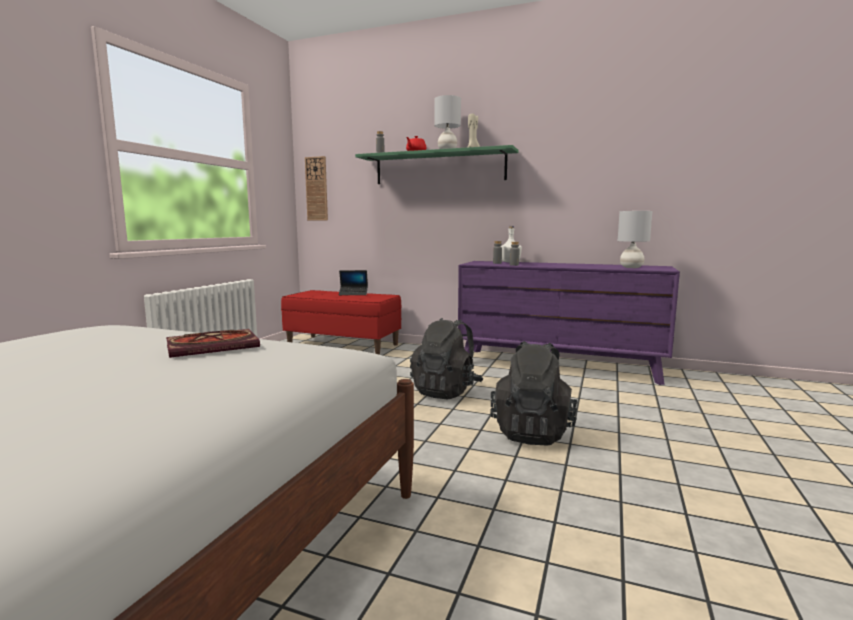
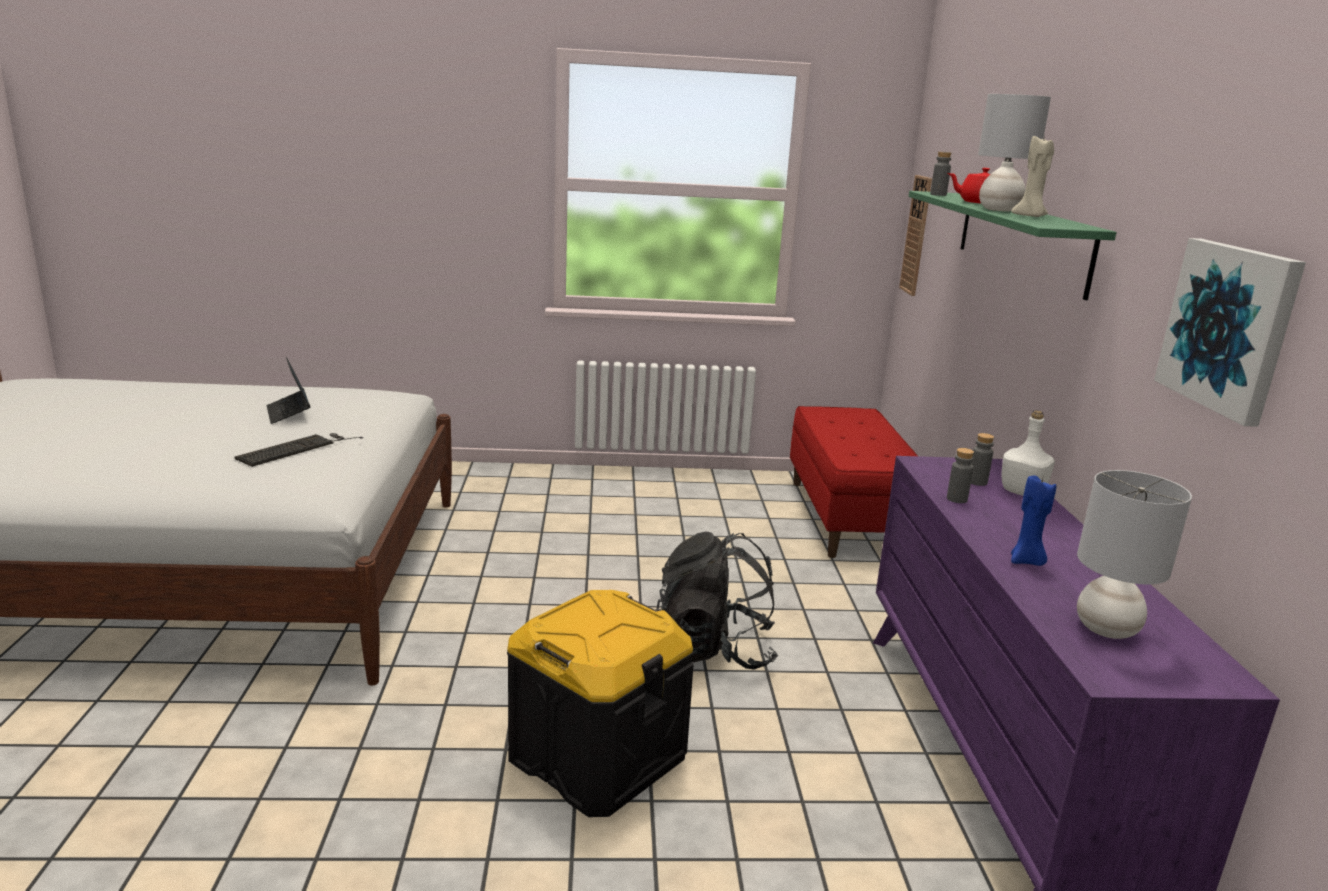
camera: 65 degrees right, 10 degrees up
book [166,329,260,358] -> keyboard [235,433,363,467]
laptop [339,270,368,295] -> laptop moved to [267,357,310,424]
black backpack [490,341,578,446] -> black storage box [507,590,694,817]
none -> blue candle [1011,475,1056,566]
none -> picture [1154,238,1306,427]

